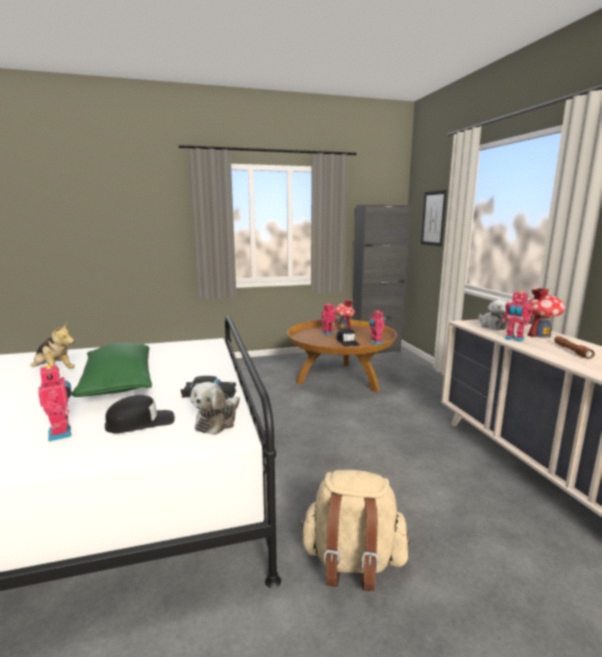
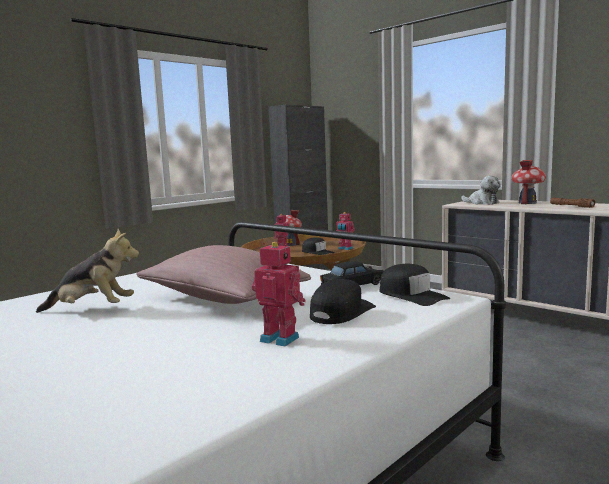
camera: 30 degrees left, 5 degrees down
green pillow [71,343,152,397] -> pink pillow [136,245,311,304]
plush toy [190,382,240,435] -> black cap [379,264,450,306]
beige backpack [300,470,410,591] -> none
picture [421,190,447,247] -> none
toy robot [503,291,533,342] -> none

